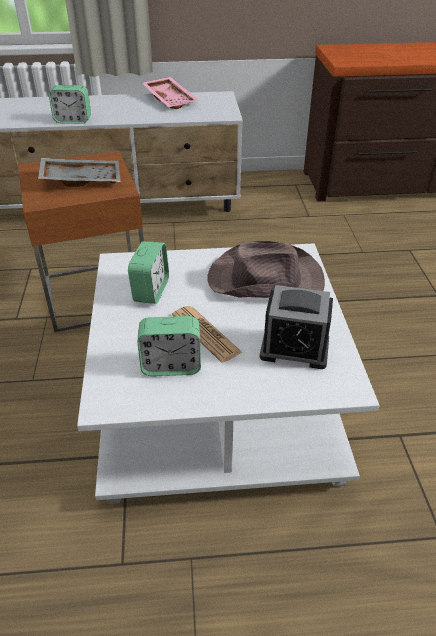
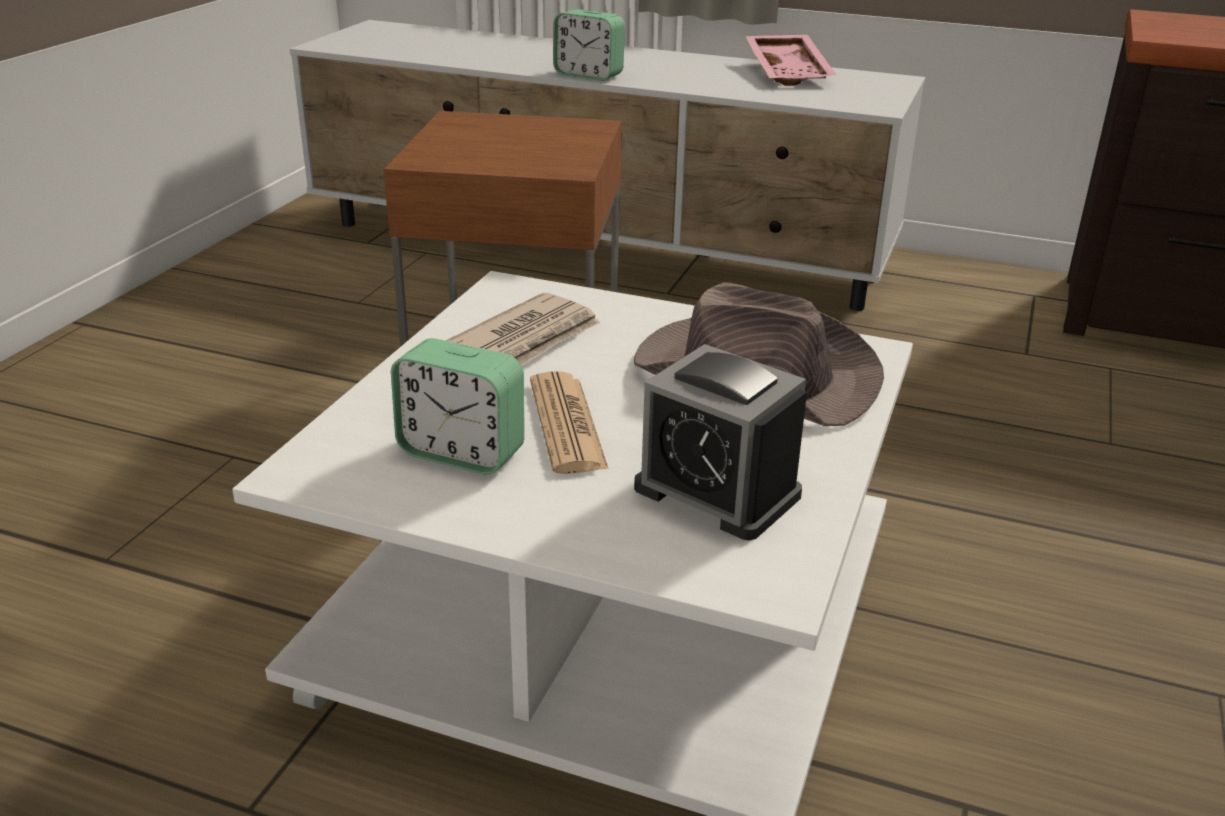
camera: 25 degrees right, 10 degrees down
grey tray [38,158,121,187] -> none
alarm clock [128,241,169,304] -> newspaper [445,293,600,366]

